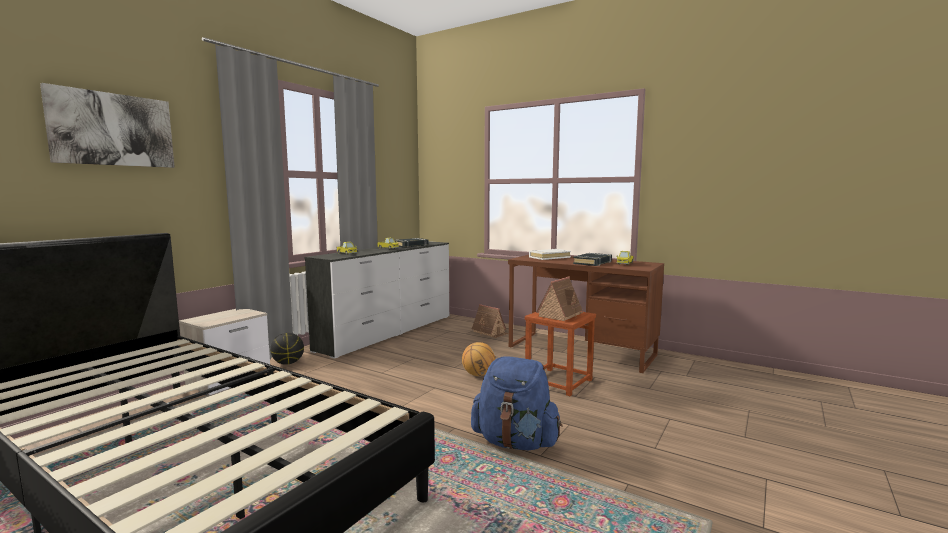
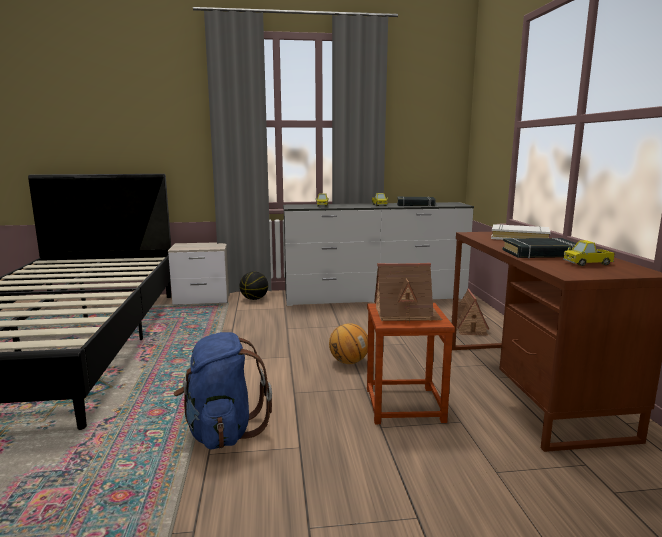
camera: 50 degrees right, 5 degrees up
picture [40,83,175,168] -> none

